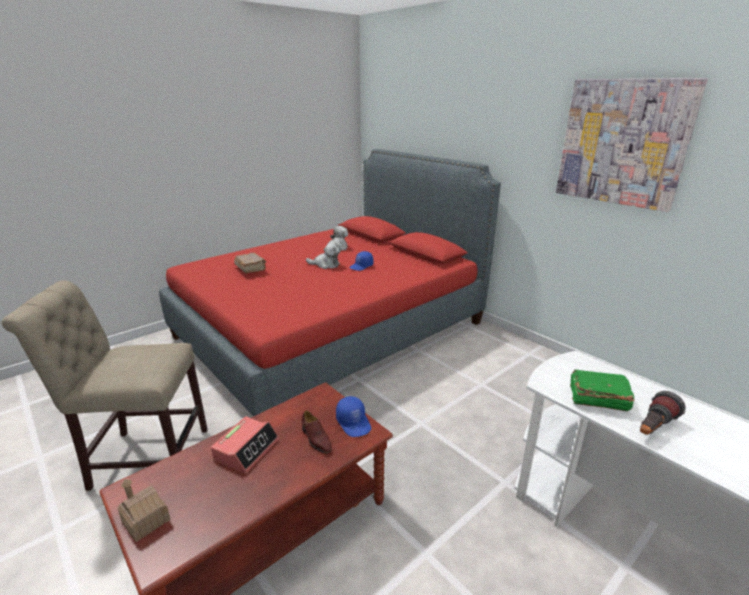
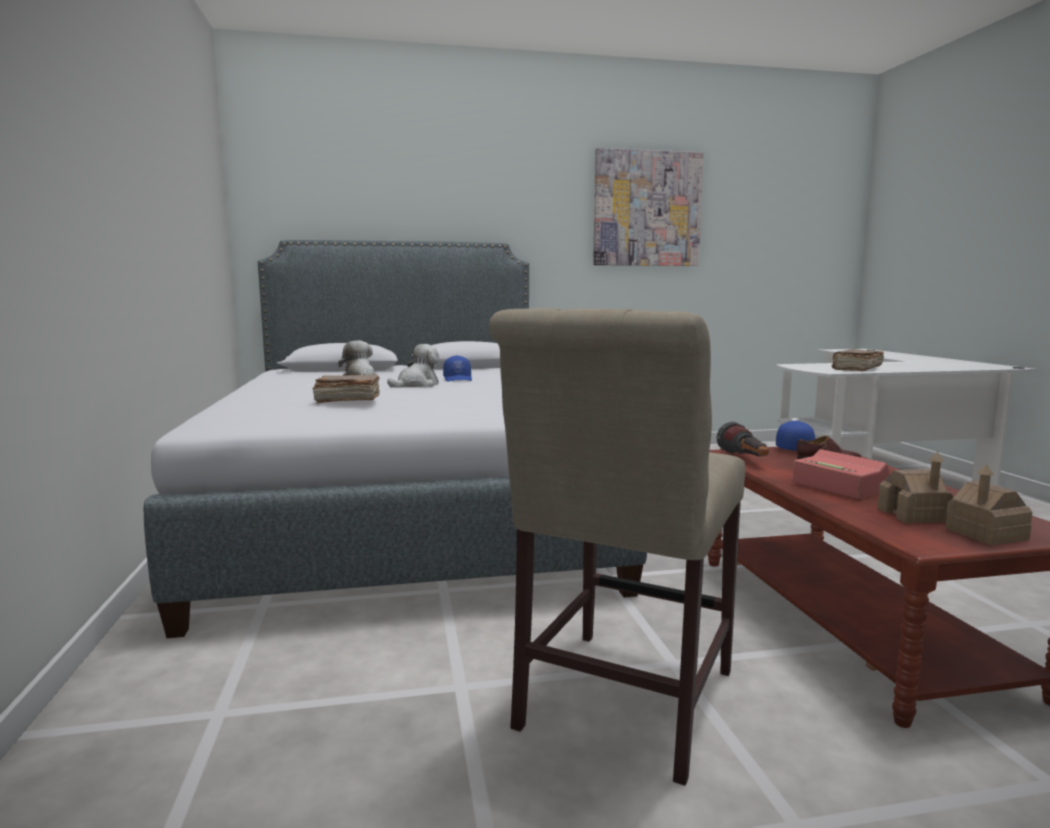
camera: 60 degrees left, 15 degrees down
red bed [159,149,501,416] -> grey bed [144,240,647,638]
green book [570,369,635,411] -> brown book [832,349,884,371]
flashlight [640,391,686,435] -> flashlight moved to [717,422,769,457]
none -> toy house [878,452,954,523]

